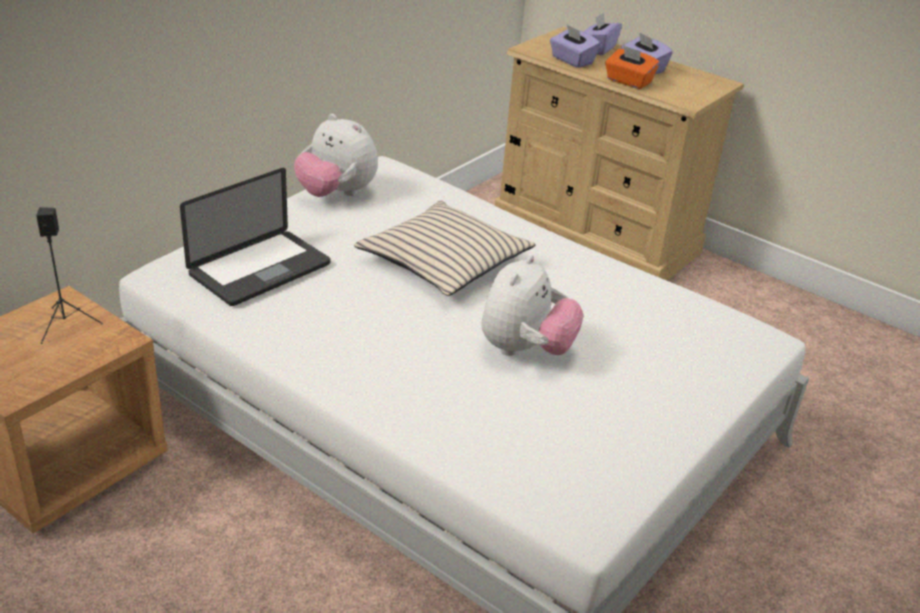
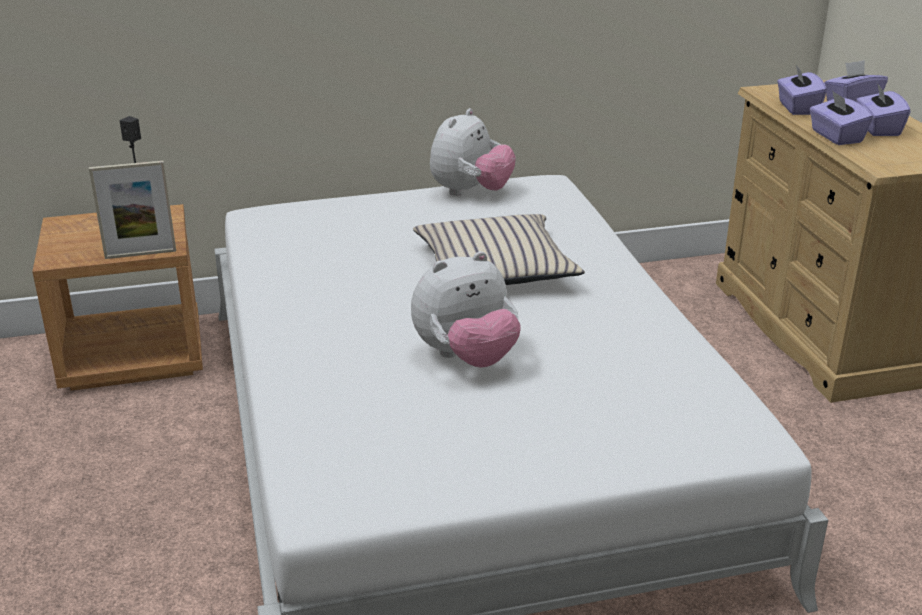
camera: 40 degrees right, 5 degrees down
laptop [180,168,331,306] -> none
plush toy [294,114,378,197] -> plush toy turned 135 degrees counterclockwise [430,108,516,196]
orange tissue box [605,46,659,89] -> purple tissue box [809,90,873,145]
none -> picture frame [89,161,176,259]

